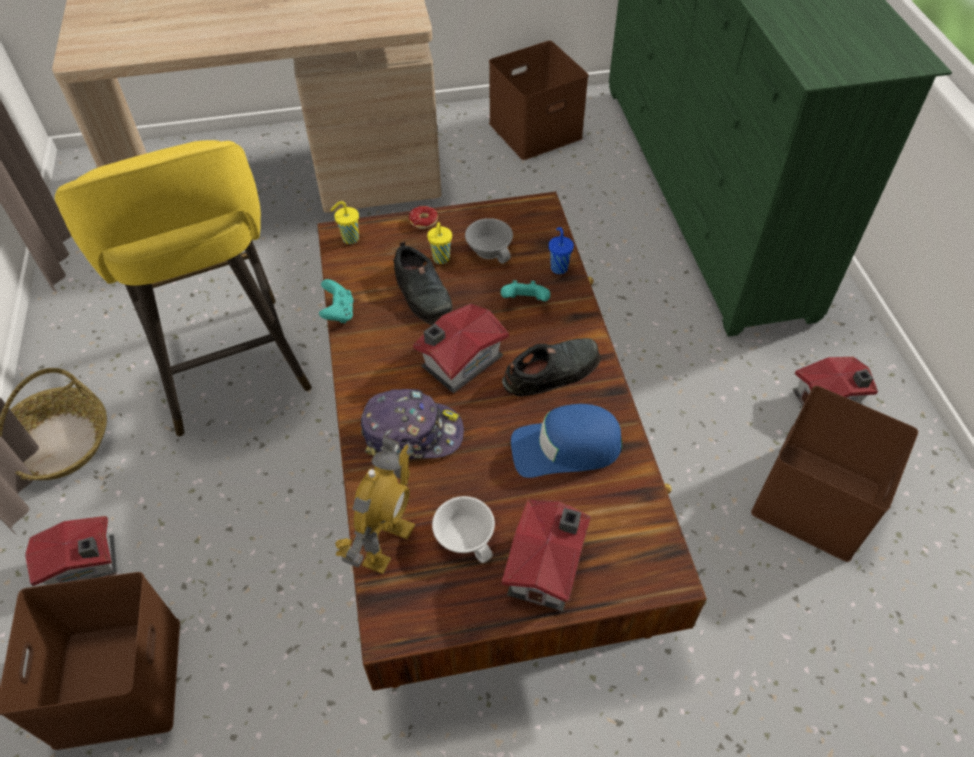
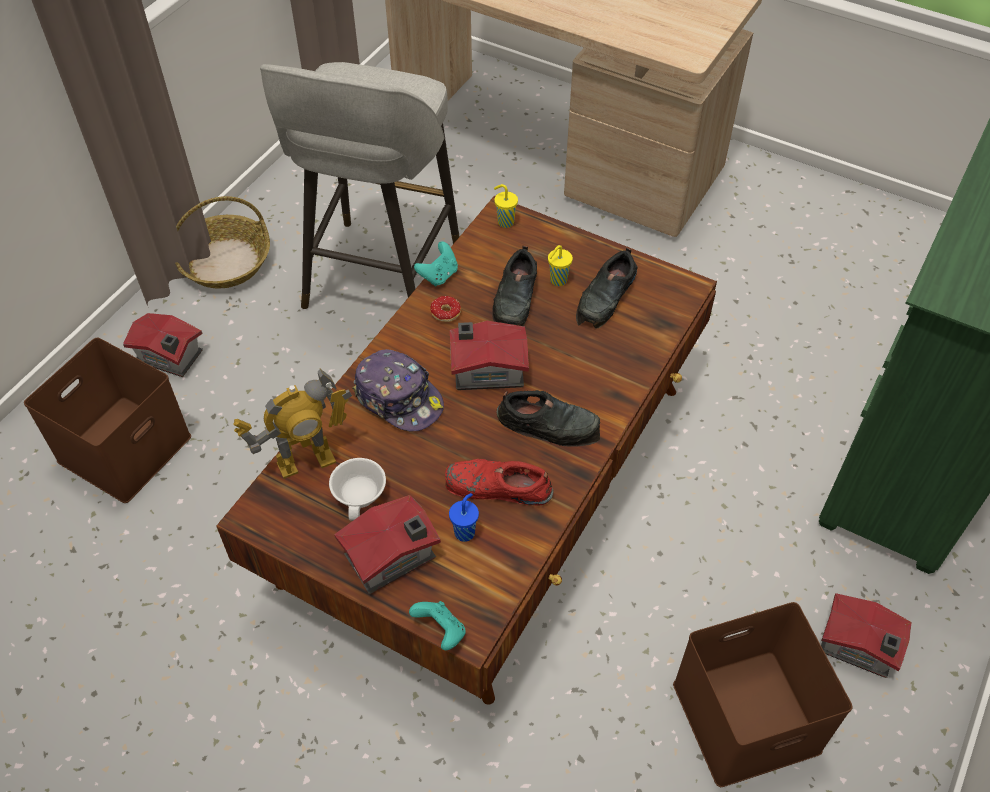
camera: 40 degrees right, 0 degrees up
yellow stool [55,140,312,436] -> grey stool [260,62,460,309]
donut [409,206,438,229] -> donut moved to [431,296,461,322]
grey cup [465,218,513,264] -> black shoe [576,248,638,328]
brown storage box [489,41,589,160] -> none
turquoise game controller [501,280,550,301] -> turquoise game controller moved to [409,601,466,650]
blue cap [511,404,622,478] -> red shoe [445,459,553,506]
blue cup [549,227,574,274] -> blue cup moved to [449,493,479,542]

